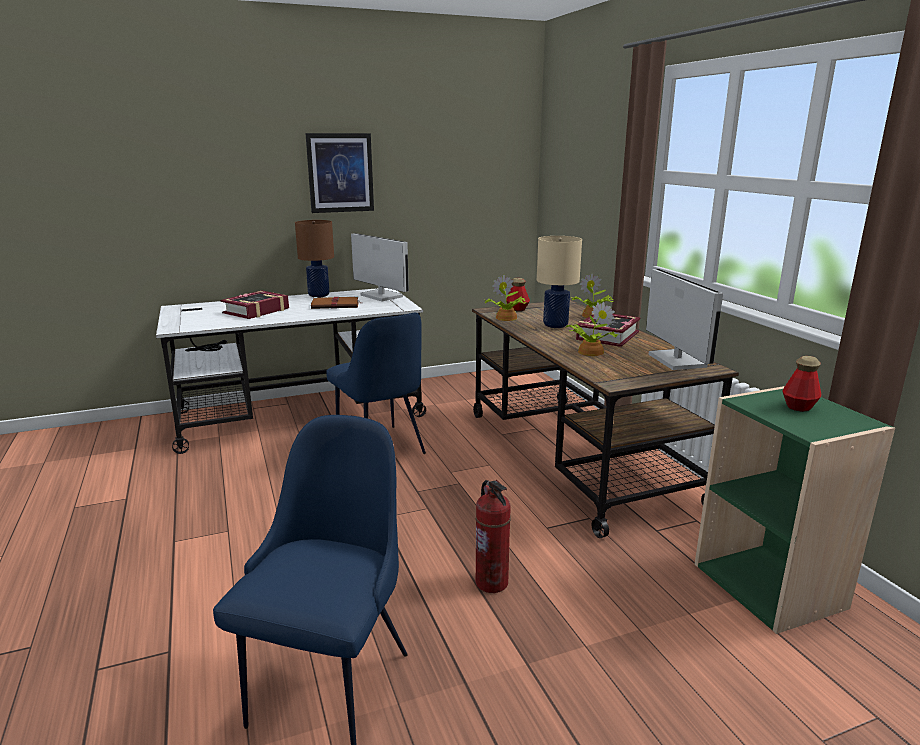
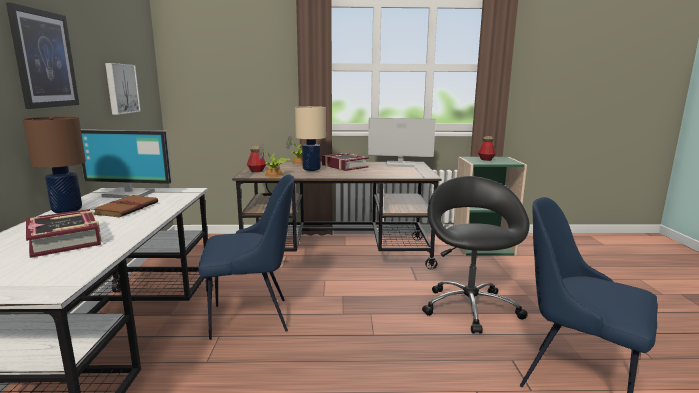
camera: 70 degrees left, 5 degrees down
monitor [351,233,409,301] -> monitor turned 150 degrees counterclockwise [81,129,173,198]
fire extinguisher [476,480,511,593] -> black office chair [422,176,529,333]
potted plant [565,301,618,356] -> none
none -> picture [105,63,141,115]

